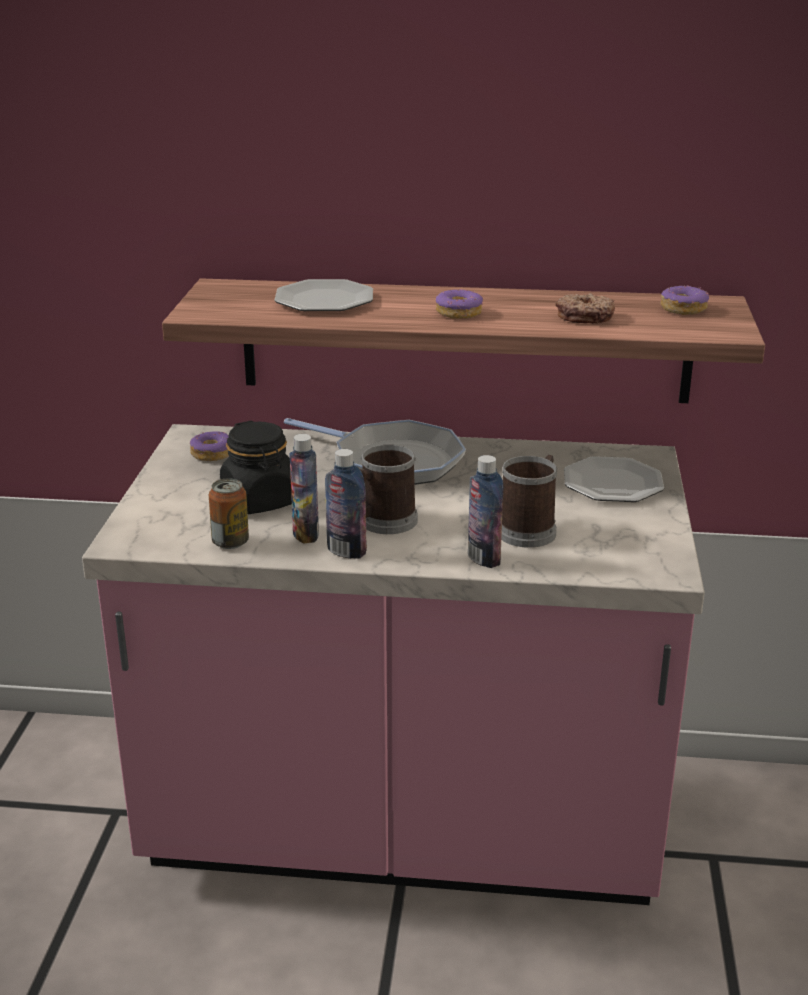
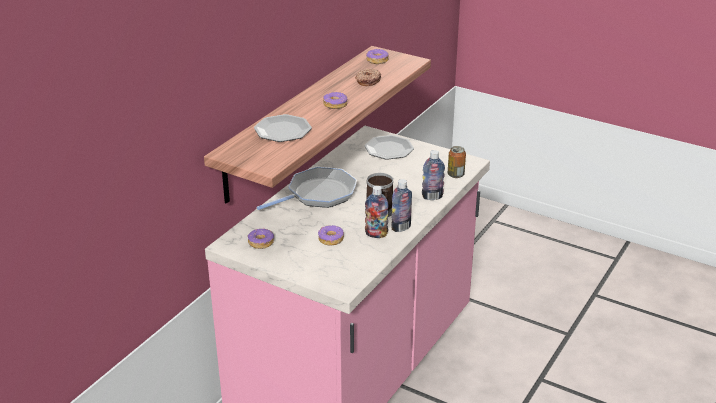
camera: 65 degrees left, 5 degrees up
can [209,479,249,549] -> can moved to [448,146,466,178]
black jar [220,420,292,514] -> donut [318,225,344,246]
mug [501,455,557,548] -> none

